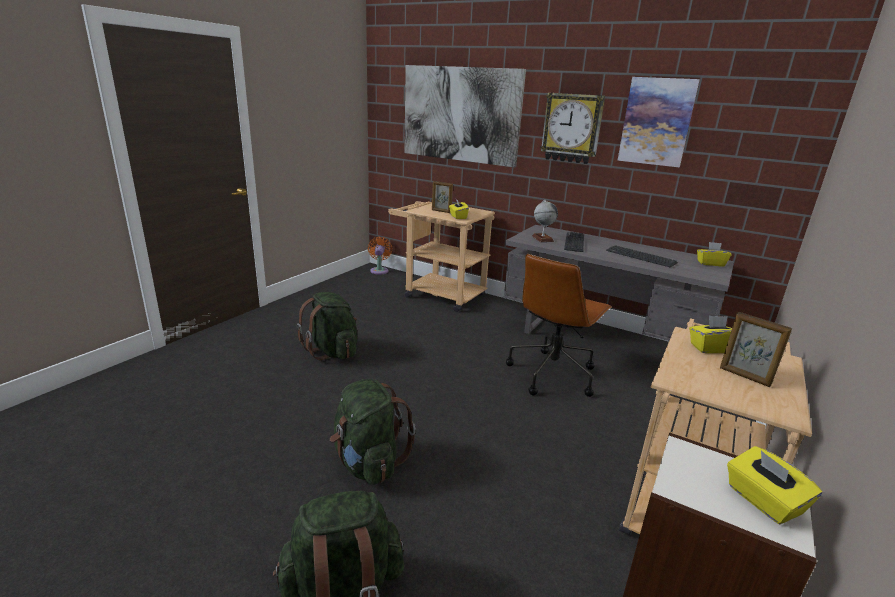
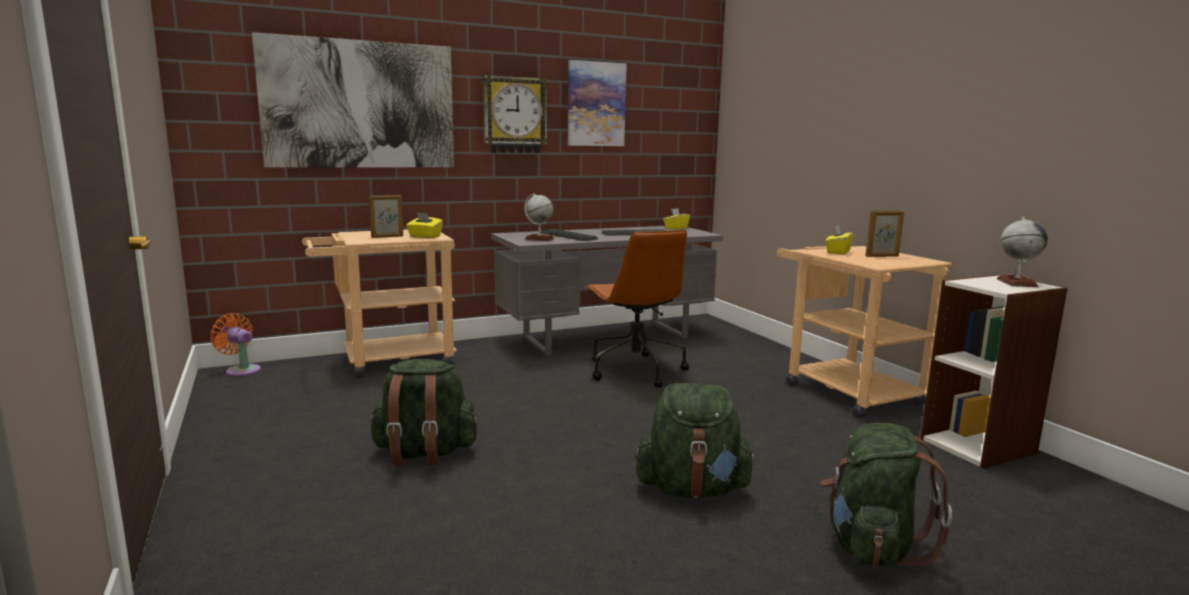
camera: 55 degrees left, 10 degrees down
yellow tissue box [727,446,822,524] -> globe [997,217,1048,287]

